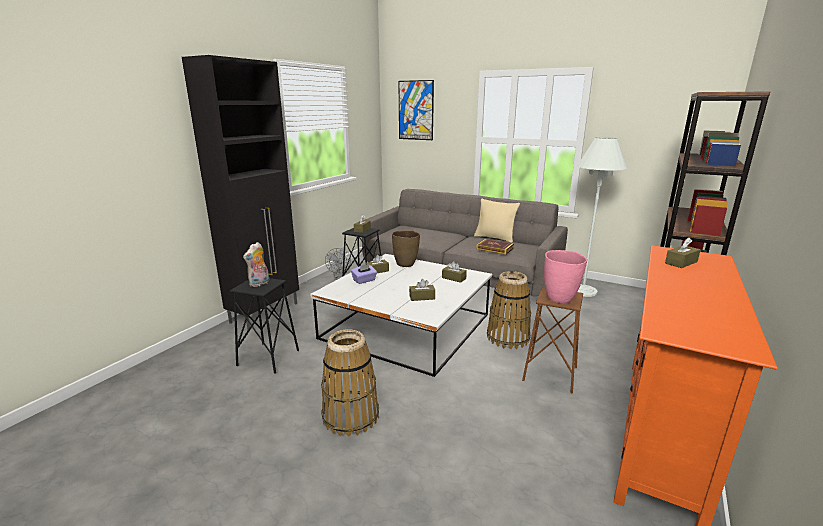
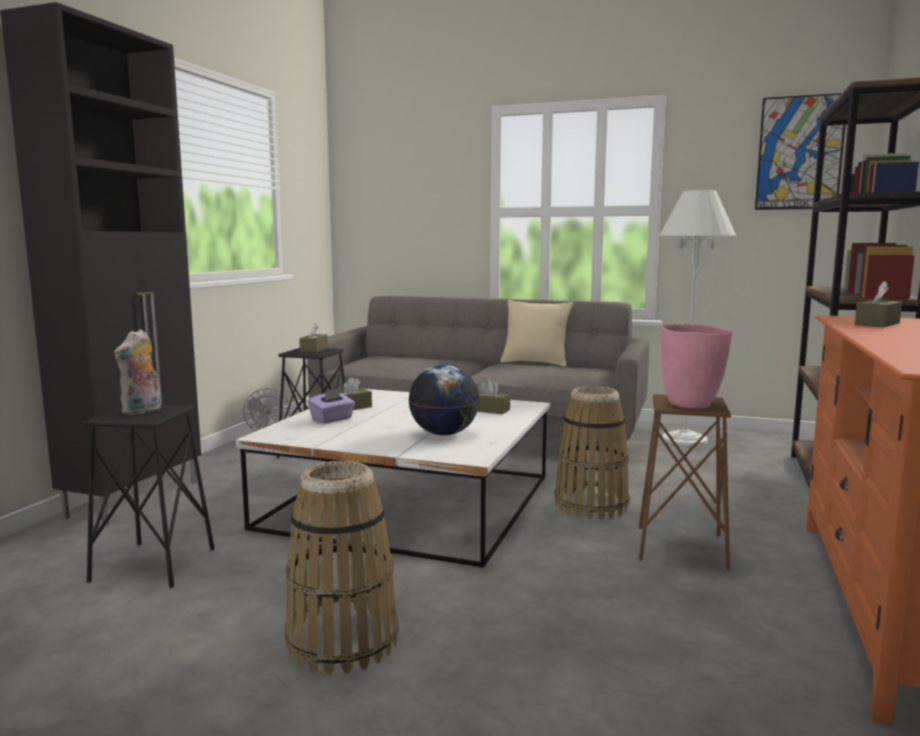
camera: 10 degrees left, 10 degrees down
brown vase [392,230,420,267] -> none
picture [399,80,434,140] -> picture moved to [755,93,845,210]
brown tissue box [409,279,435,301] -> globe [408,365,480,435]
book [477,239,514,255] -> none

